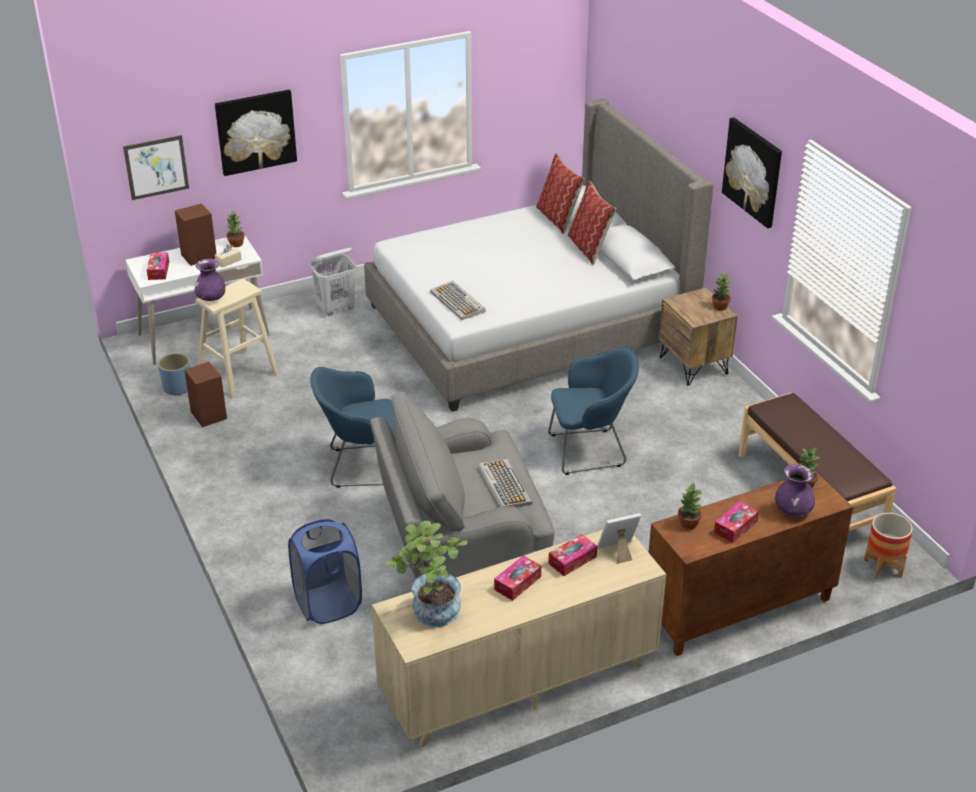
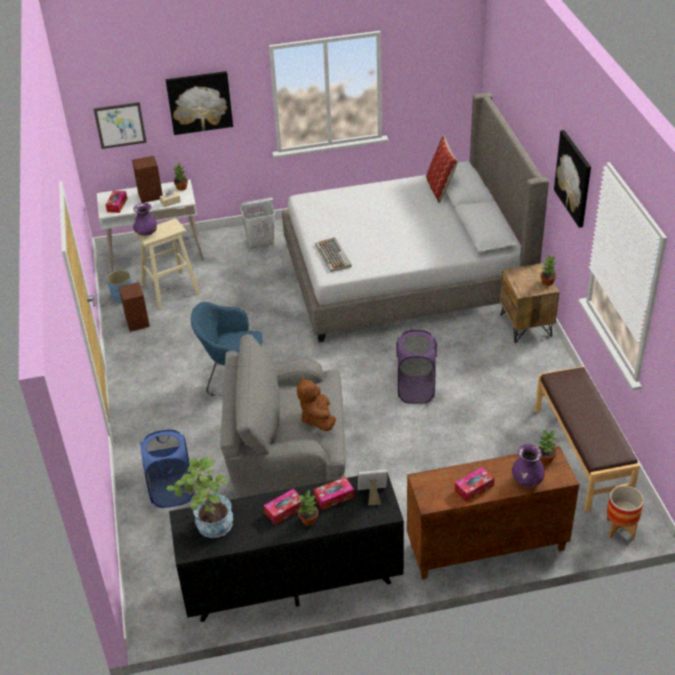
camera: 15 degrees right, 5 degrees up
beige dresser [372,530,666,747] -> black dresser [169,475,404,622]
keyboard [478,459,532,507] -> brown plush toy [297,376,336,431]
blue armchair [548,347,639,475] -> purple laundry basket [396,330,437,404]
pillow [568,180,616,265] -> none
potted plant [678,482,703,529] -> potted plant moved to [298,490,318,526]

